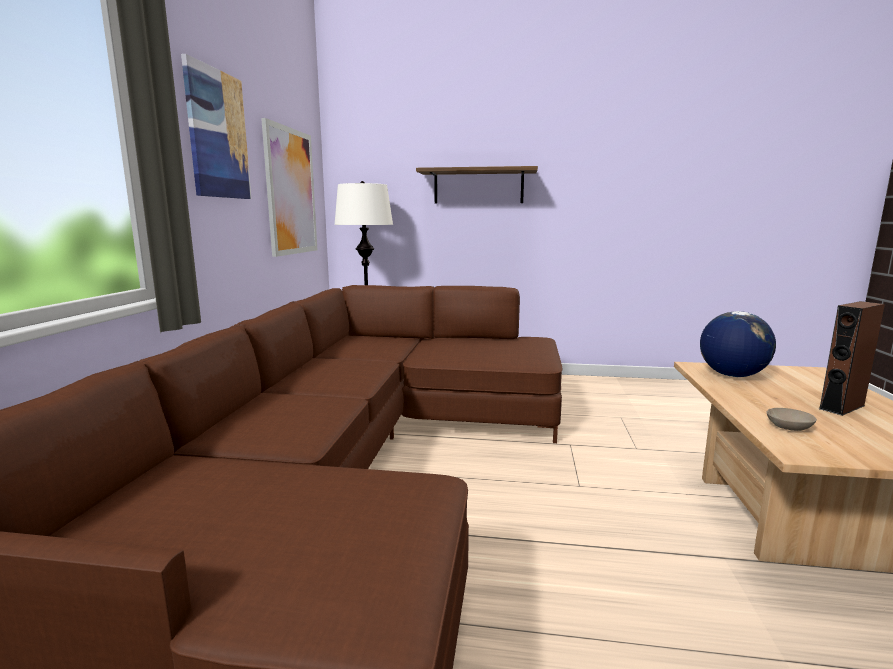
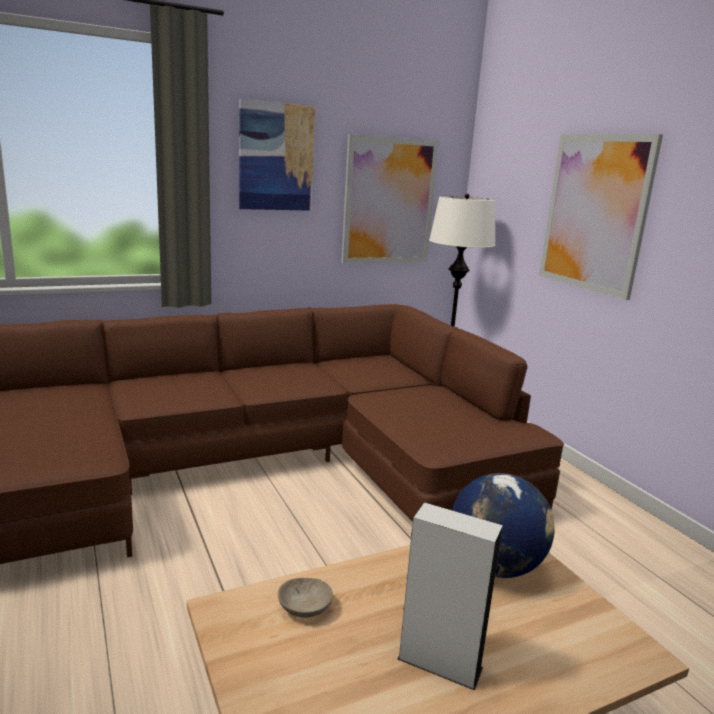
camera: 55 degrees right, 5 degrees up
shelf [416,166,538,204] -> picture [539,134,663,300]
brown speaker [819,301,885,416] -> grey speaker [398,502,503,691]

